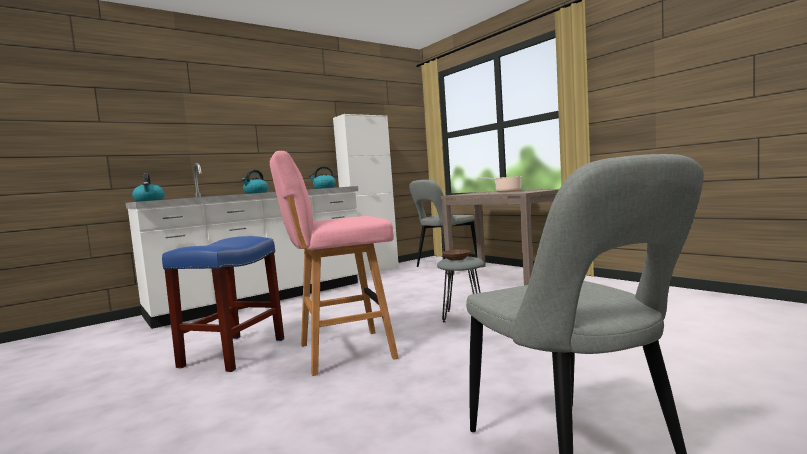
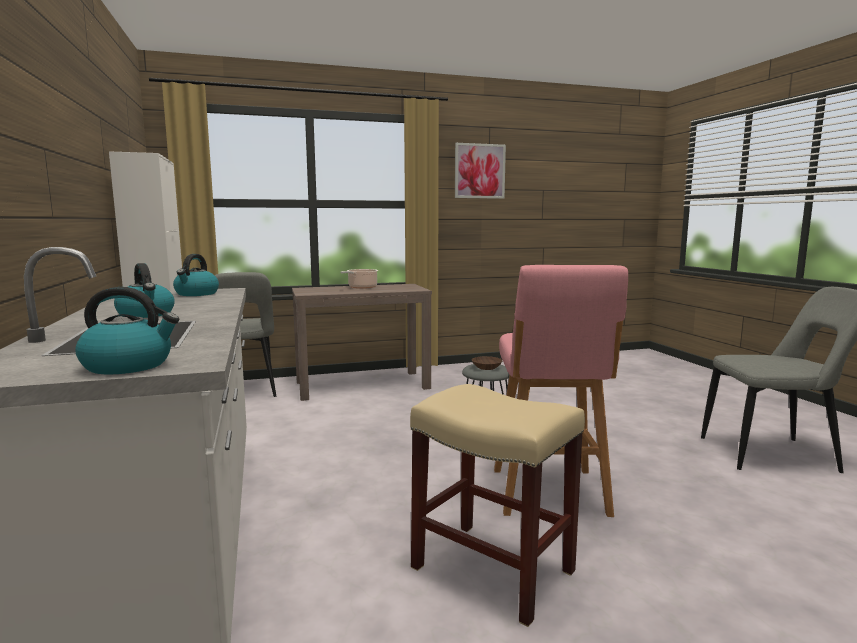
camera: 70 degrees left, 5 degrees up
blue stool [162,236,284,372] -> beige stool [410,384,585,627]
none -> picture [455,143,506,199]

